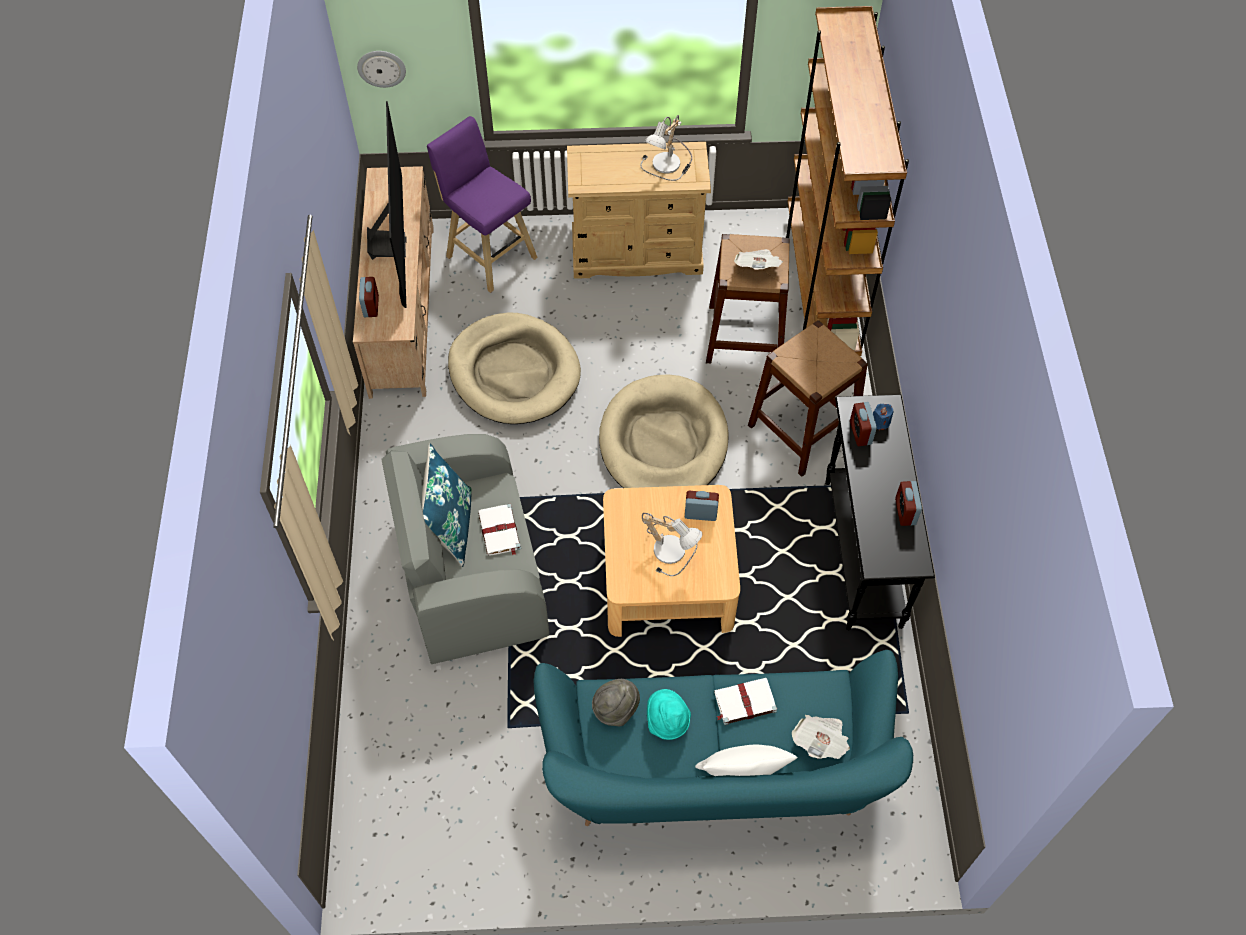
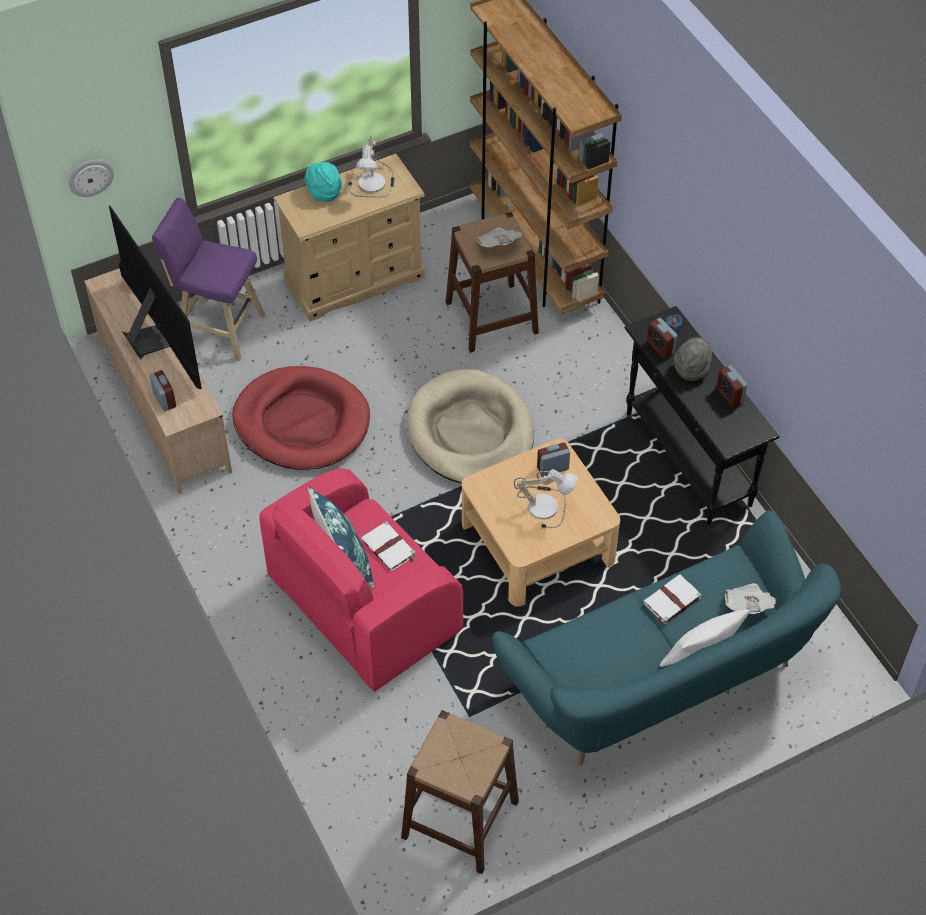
camera: 25 degrees left, 5 degrees down
grey armchair [381,434,549,664] -> pink armchair [259,468,463,692]
beige dog bed [448,313,581,424] -> red dog bed [232,366,370,470]
grey hat [592,679,640,726] -> grey hat moved to [674,337,712,381]
turquoise hat [647,689,691,740] -> turquoise hat moved to [305,162,342,202]
brown stool [748,320,868,477] -> brown stool moved to [401,710,519,874]

